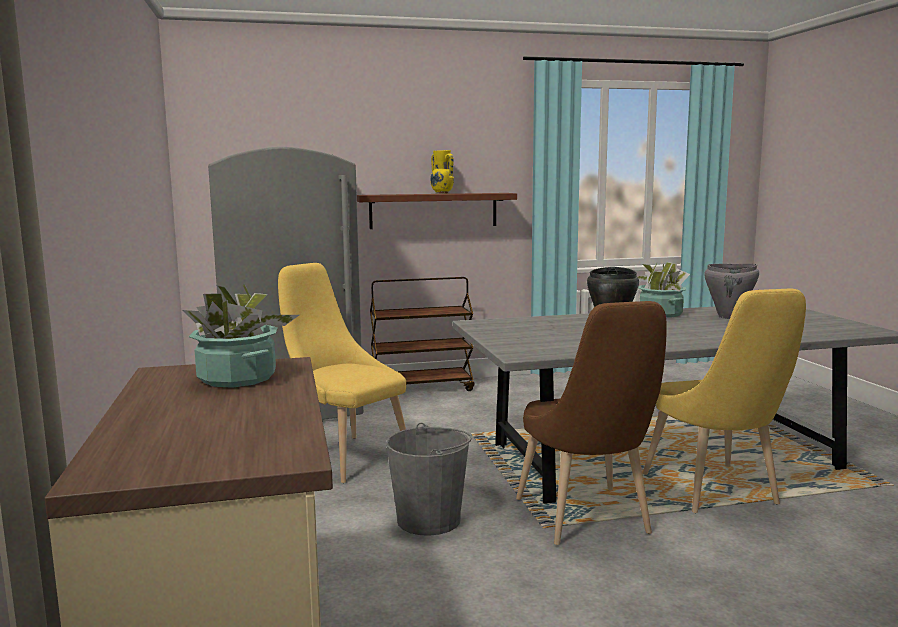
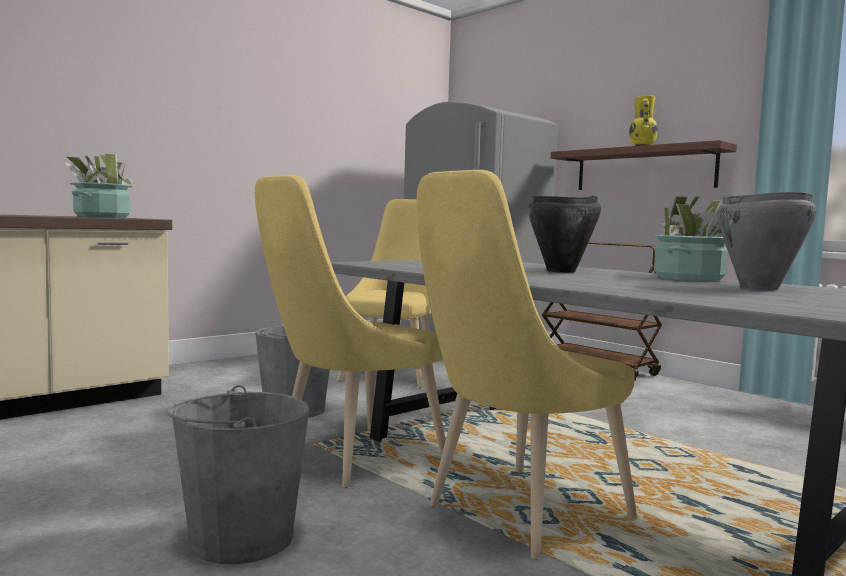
camera: 60 degrees right, 5 degrees down
brown chair [516,301,667,545] -> yellow chair [255,175,446,488]
none -> grey bucket [166,385,310,564]

